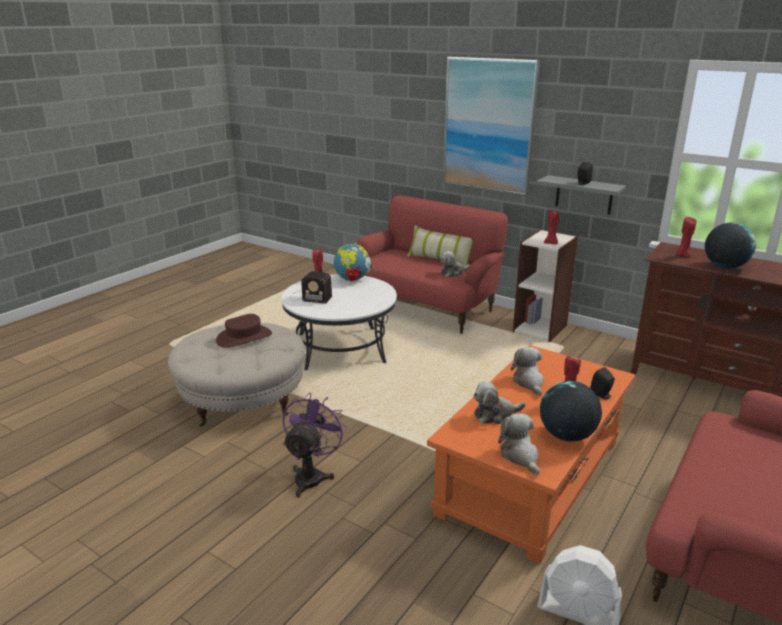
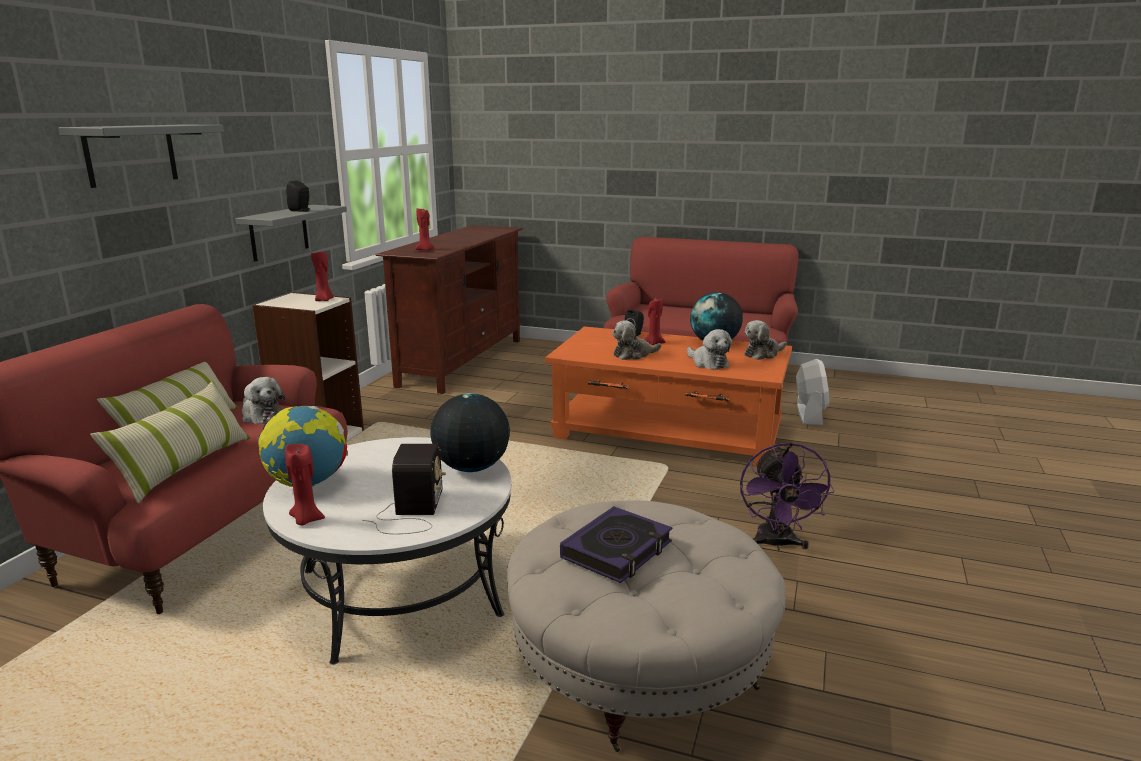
camera: 105 degrees left, 5 degrees down
brown hat [216,314,272,348] -> book [560,506,672,583]
purple fan [283,393,347,497] -> purple fan turned 90 degrees counterclockwise [740,442,835,550]
picture [443,56,540,196] -> grey shelf [58,125,224,188]
globe [705,223,756,268] -> globe moved to [430,393,510,472]
none -> pillow [90,381,250,504]

